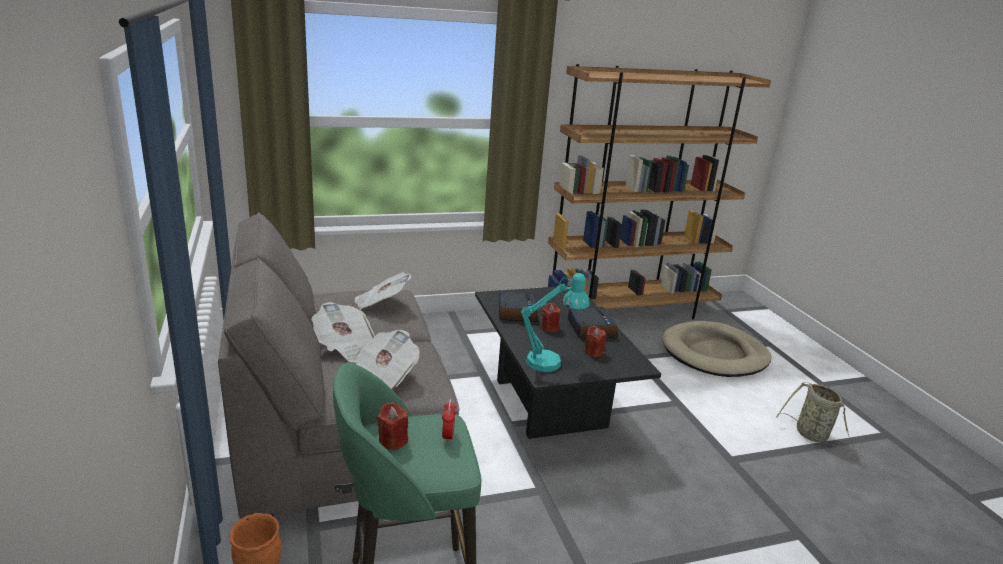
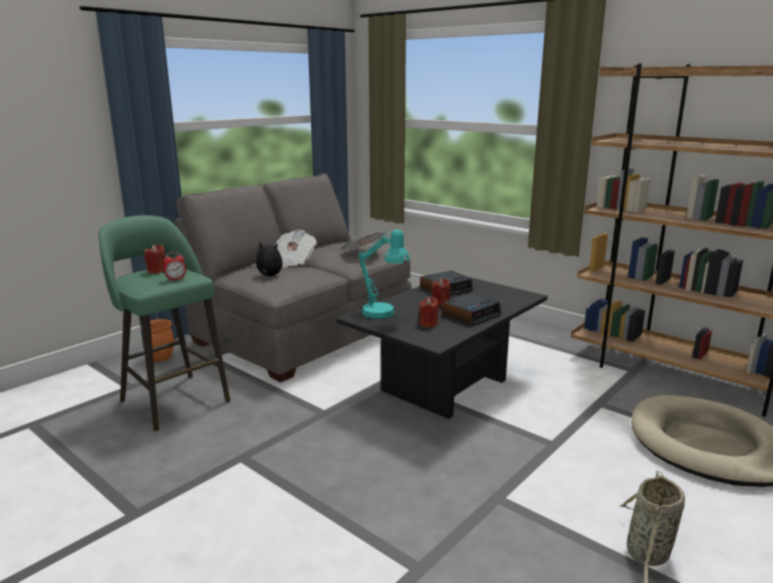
camera: 60 degrees right, 5 degrees down
newspaper [356,330,420,389] -> plush toy [251,241,283,276]

